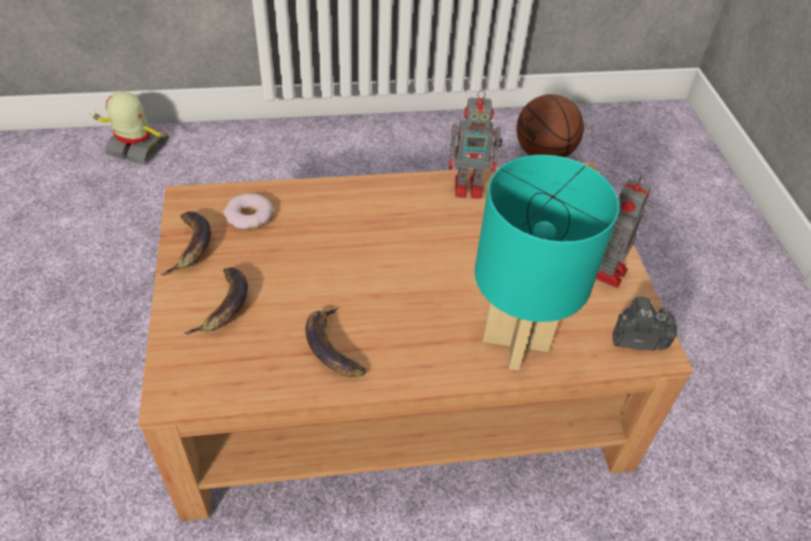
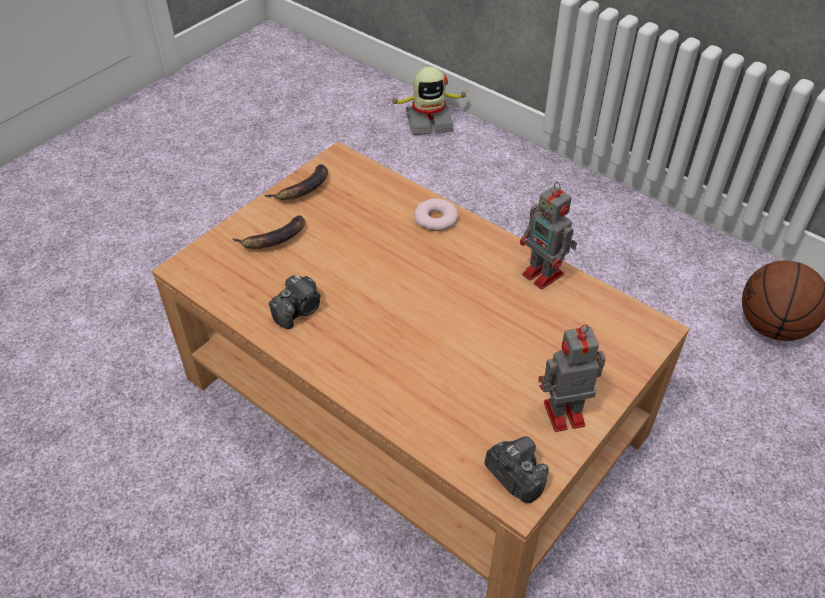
camera: 50 degrees right, 0 degrees up
toy robot [89,92,169,165] -> toy robot turned 105 degrees clockwise [389,67,469,135]
donut [223,193,273,229] -> donut moved to [414,198,458,231]
banana [305,307,366,377] -> camera [269,275,321,329]
turquoise table lamp [475,155,619,371] -> none

